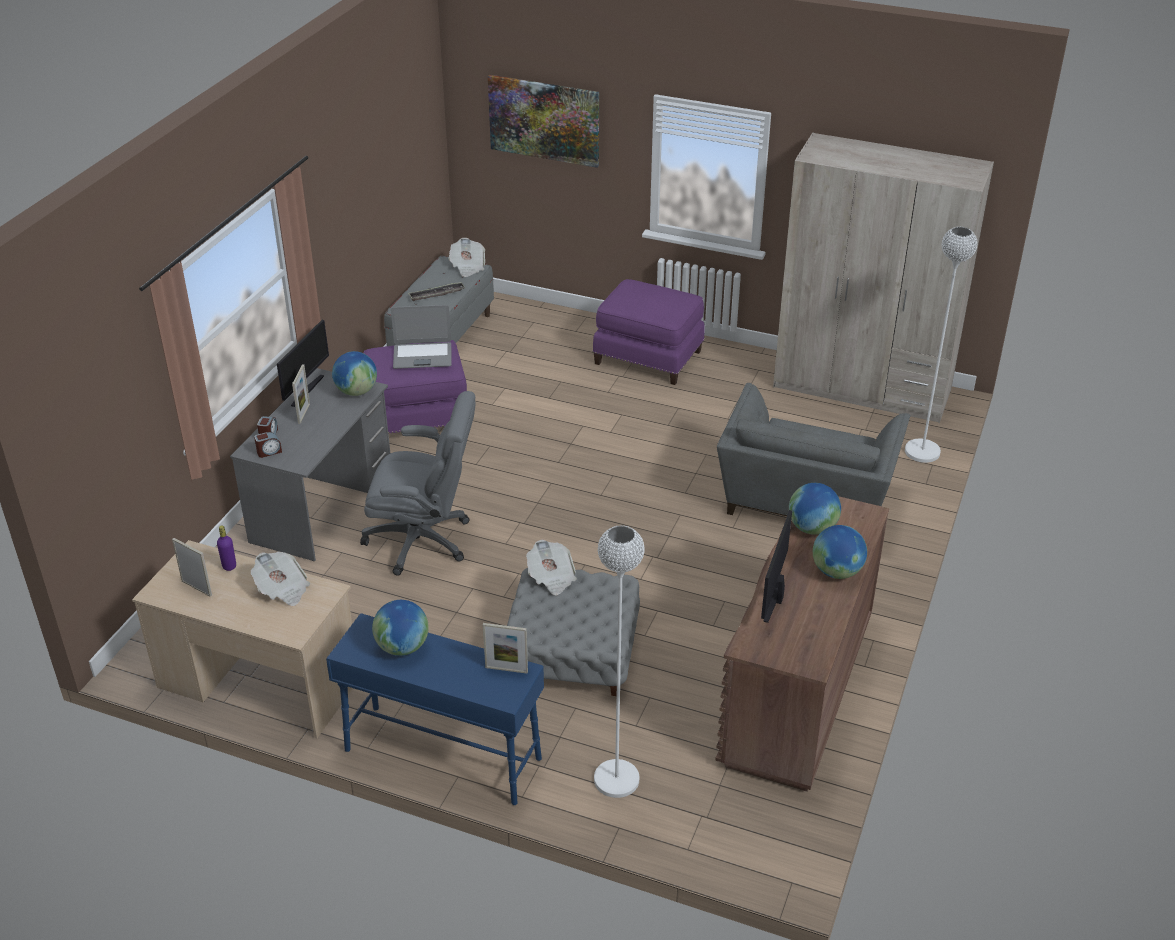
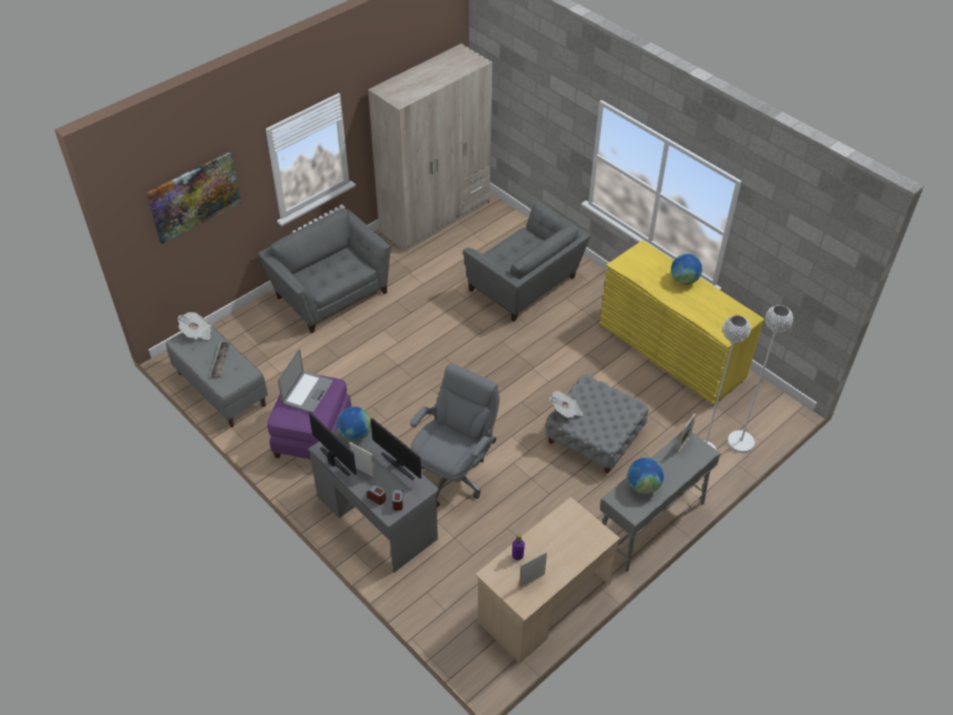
camera: 65 degrees left, 10 degrees up
newspaper [251,552,310,606] -> none
blue console table [326,613,544,805] -> grey console table [600,432,721,572]
purple ottoman [592,279,705,385] -> grey armchair [258,208,391,334]
brown dresser [715,487,889,792] -> yellow dresser [599,240,764,405]
monitor [761,510,792,623] -> monitor moved to [371,418,421,480]
globe [789,483,841,535] -> none
white floor lamp [905,227,978,463] -> white floor lamp moved to [728,305,793,453]

